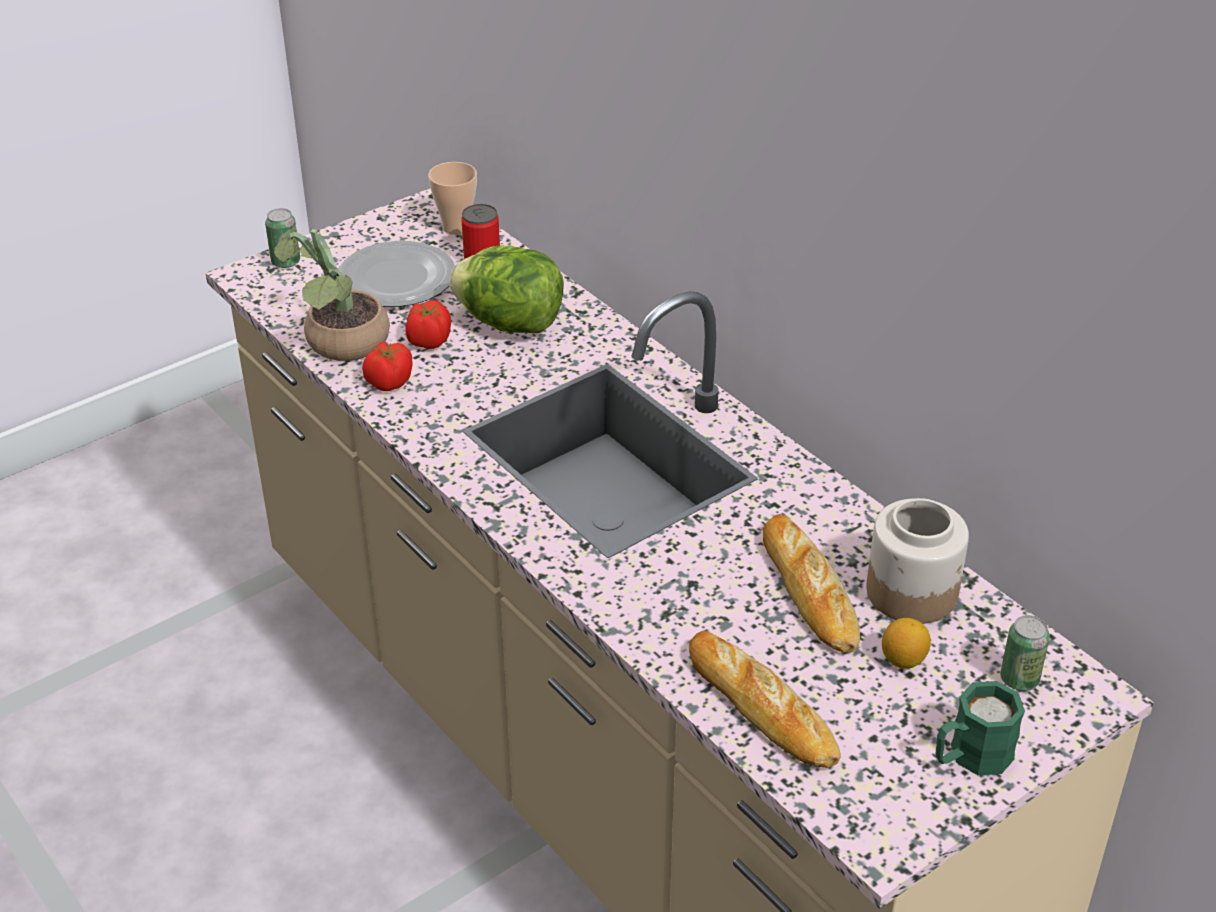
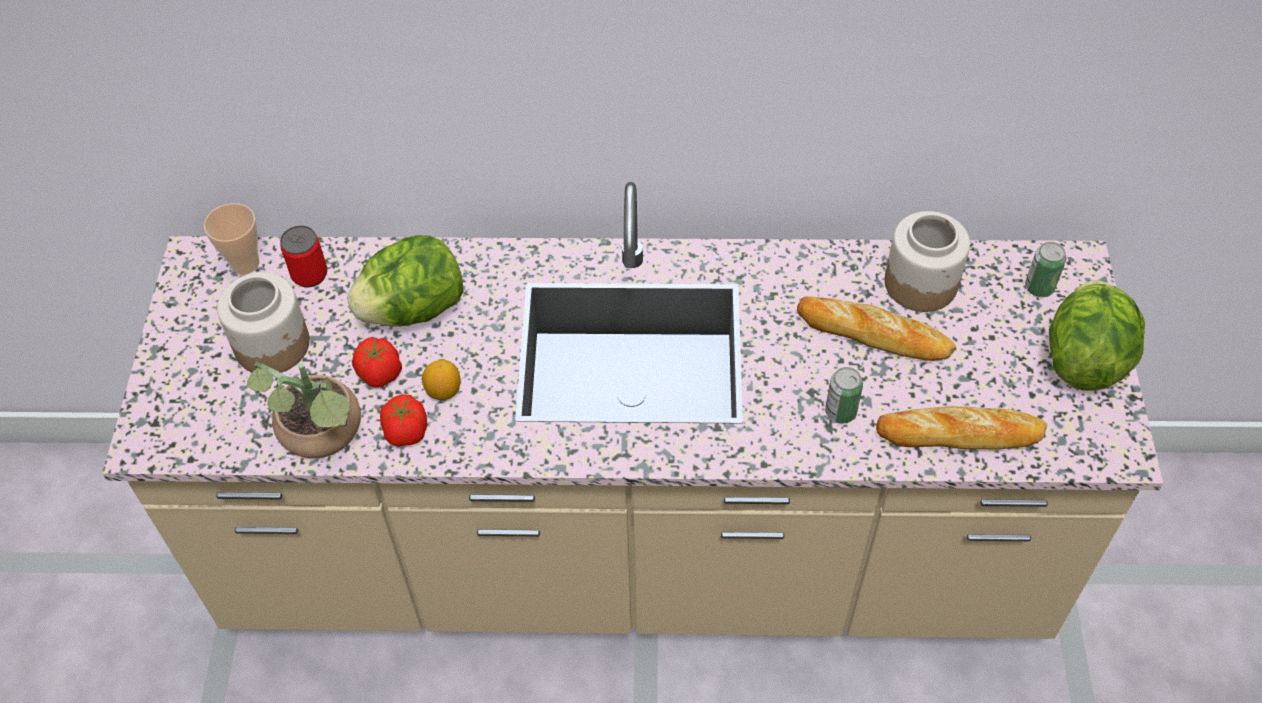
camera: 50 degrees left, 15 degrees up
can [265,208,300,268] -> can moved to [825,367,863,424]
plate [338,241,455,307] -> jar [217,272,310,373]
lemon [882,618,931,669] -> lemon moved to [422,360,460,400]
green mug [935,681,1025,775] -> lettuce [1049,281,1145,391]

